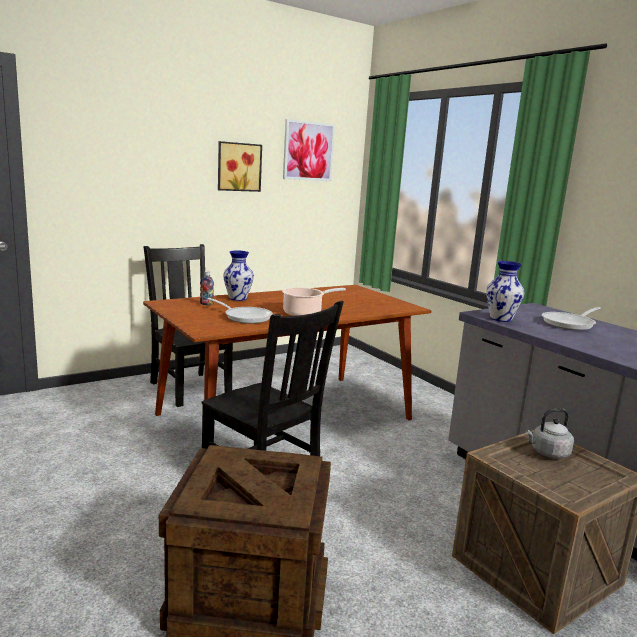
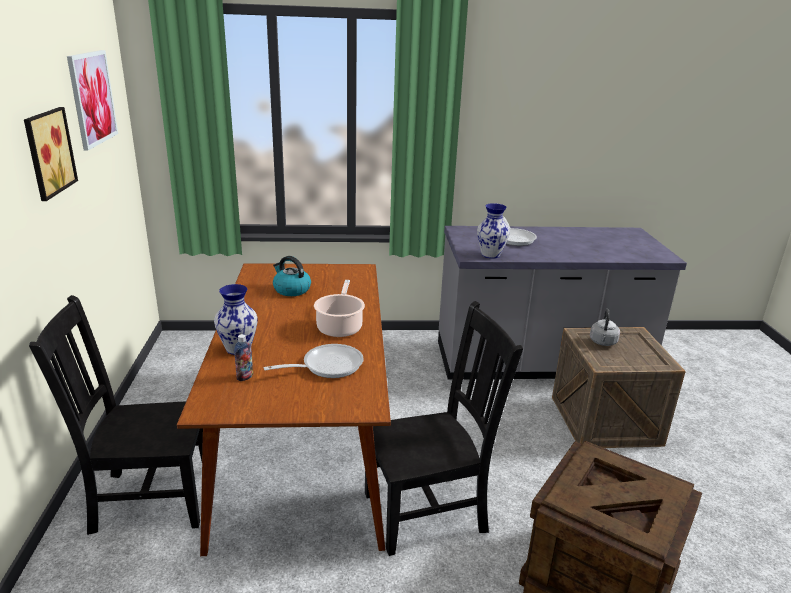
camera: 60 degrees left, 10 degrees up
none -> kettle [273,256,311,296]

